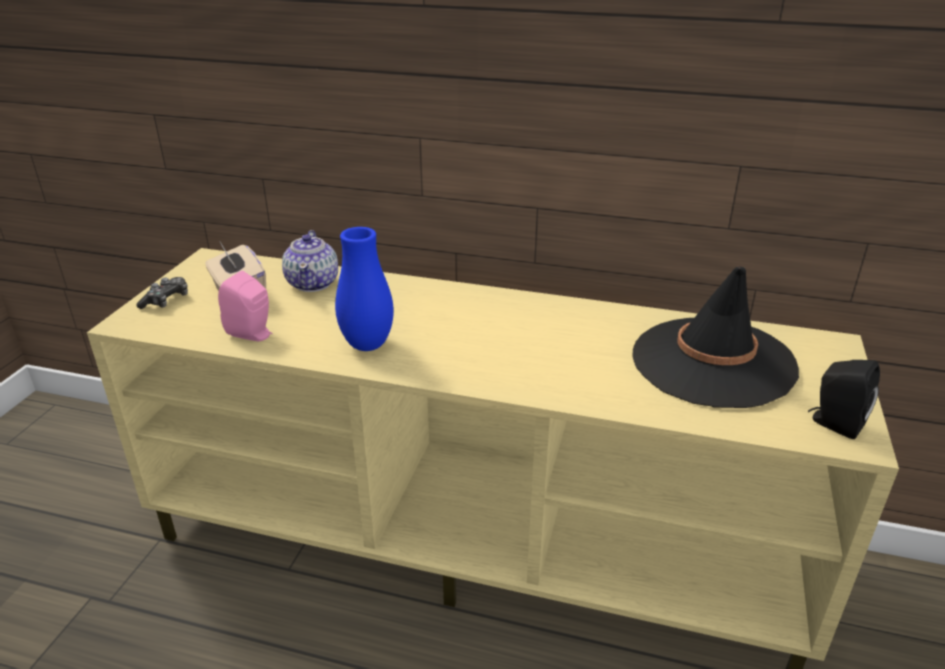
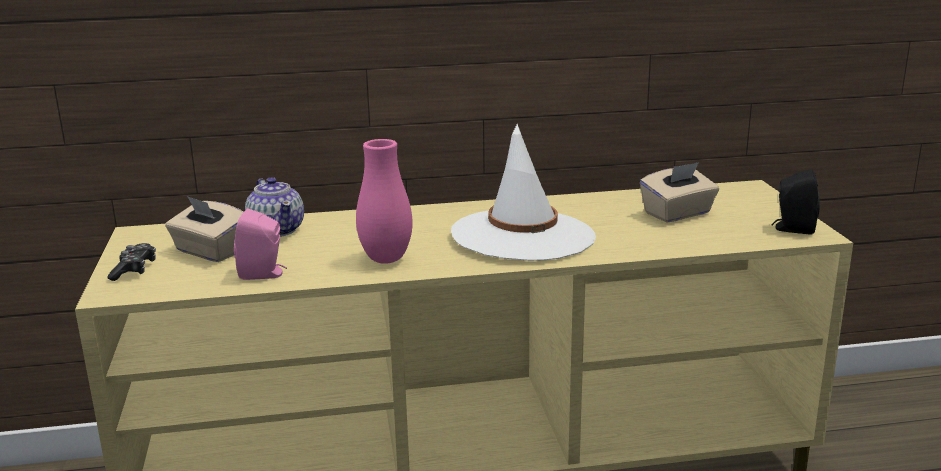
camera: 25 degrees left, 10 degrees down
blue vase [335,227,394,351] -> pink vase [356,139,413,264]
black hat [633,266,799,408] -> beige tissue box [640,162,719,223]
none -> white hat [451,124,596,261]

